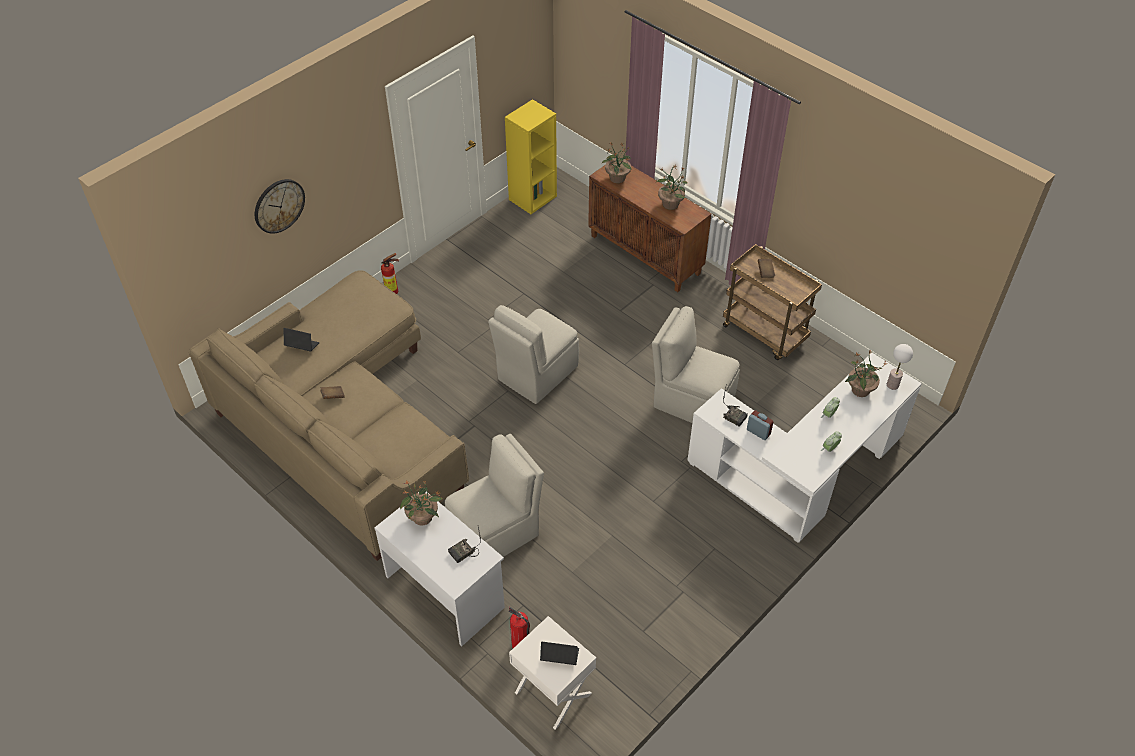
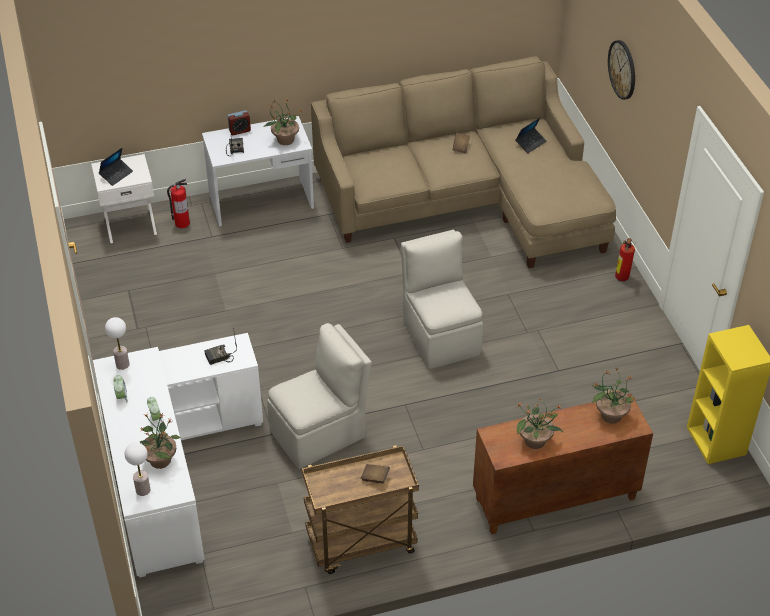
camera: 120 degrees right, 5 degrees down
beige chair [444,434,544,557] -> none
alarm clock [747,410,773,440] -> alarm clock moved to [228,110,251,135]
none -> table lamp [105,317,129,370]

